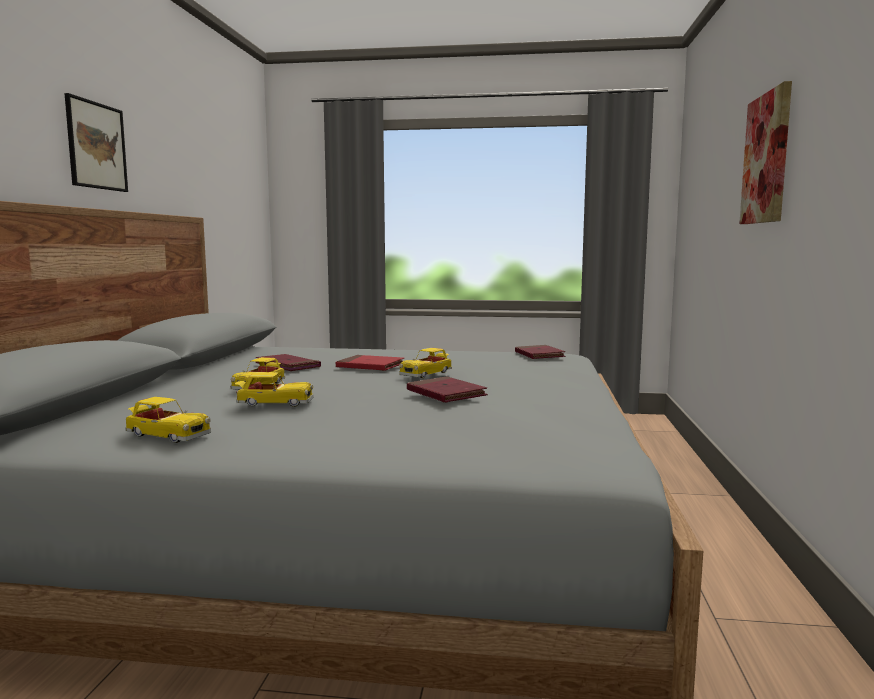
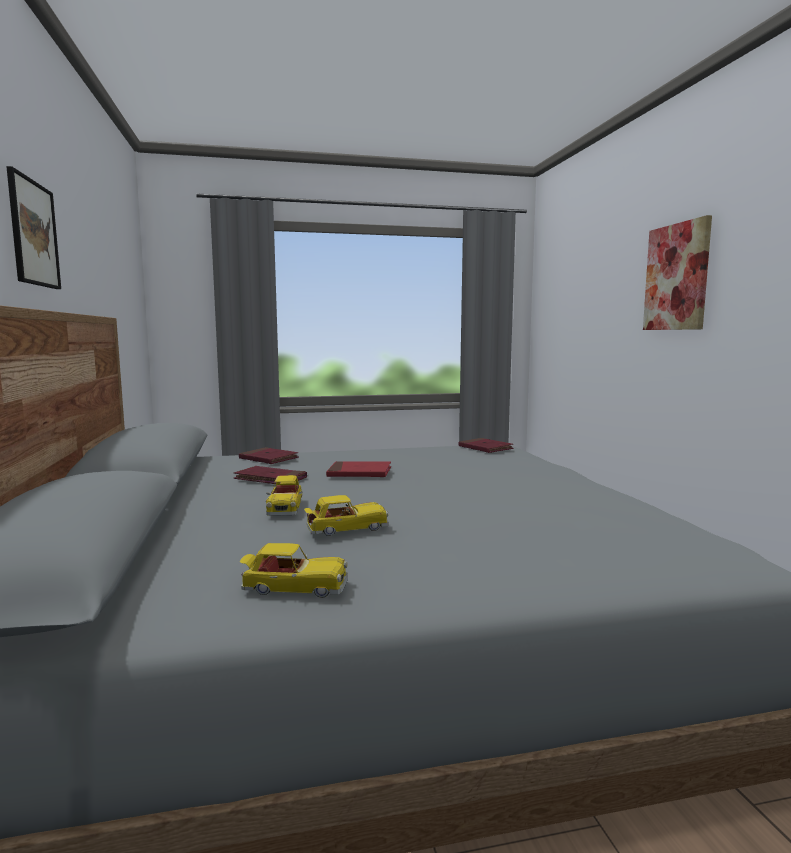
camera: 20 degrees left, 0 degrees up
toy car [399,348,452,378] -> none
red book [407,376,488,403] -> red book moved to [239,447,299,464]

